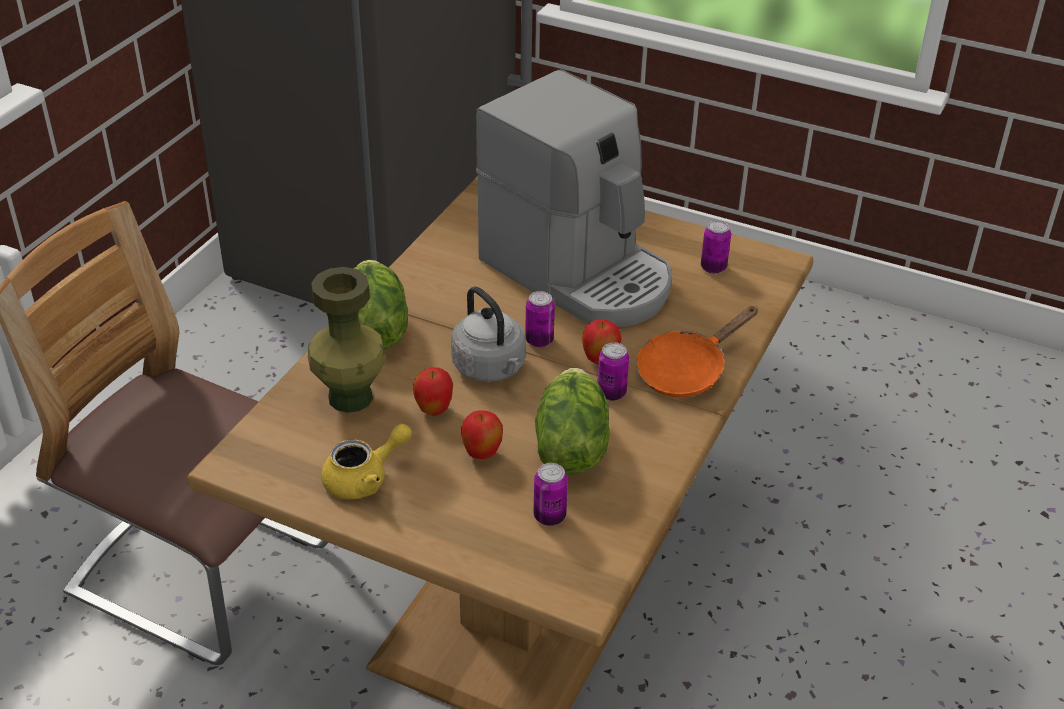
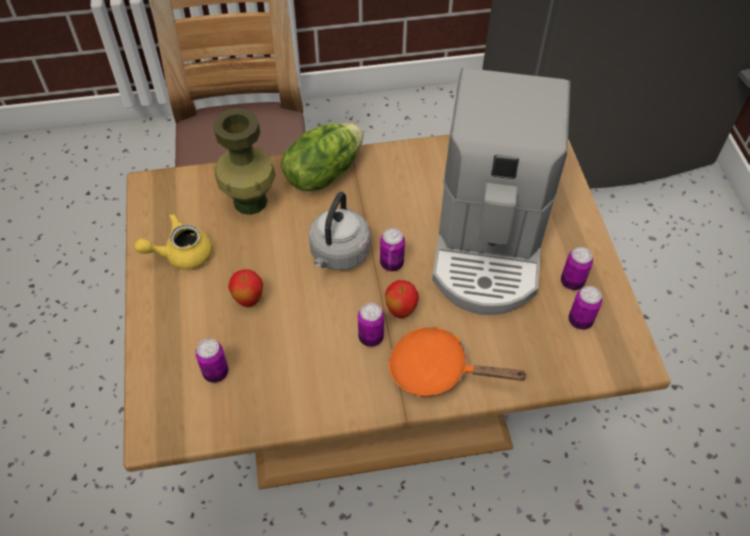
camera: 55 degrees right, 15 degrees up
yellow teapot [321,424,412,499] -> yellow teapot turned 135 degrees clockwise [135,213,213,270]
apple [413,367,453,416] -> none
lettuce [535,368,610,475] -> none
none -> can [561,247,593,290]

